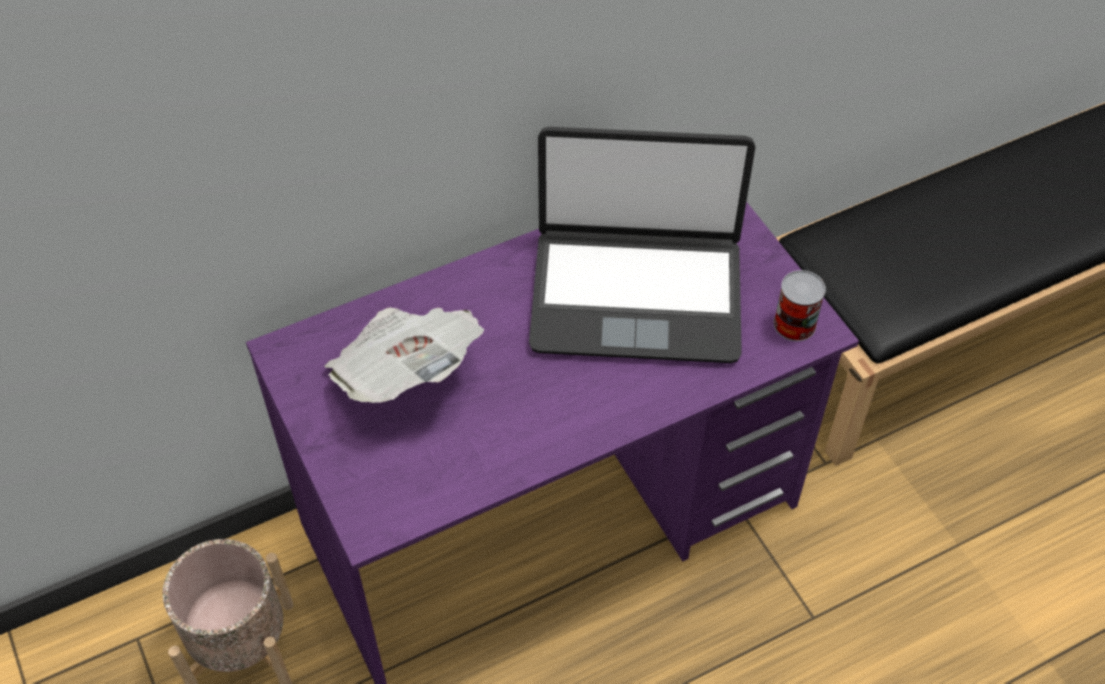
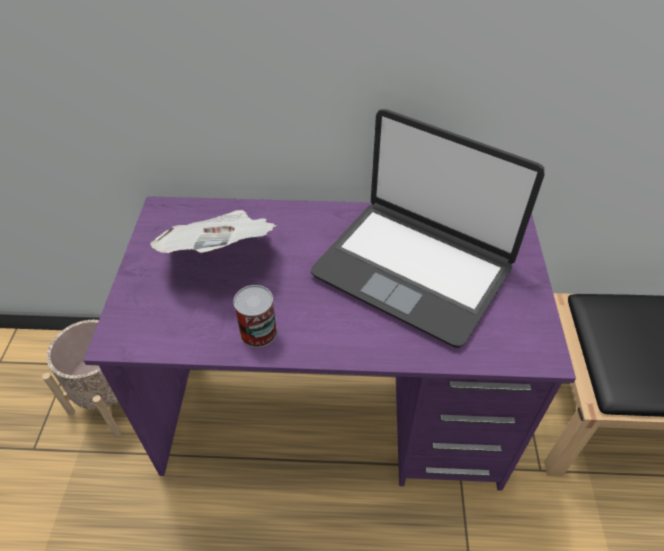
camera: 30 degrees right, 5 degrees down
can [773,270,826,341] -> can moved to [233,285,277,348]

